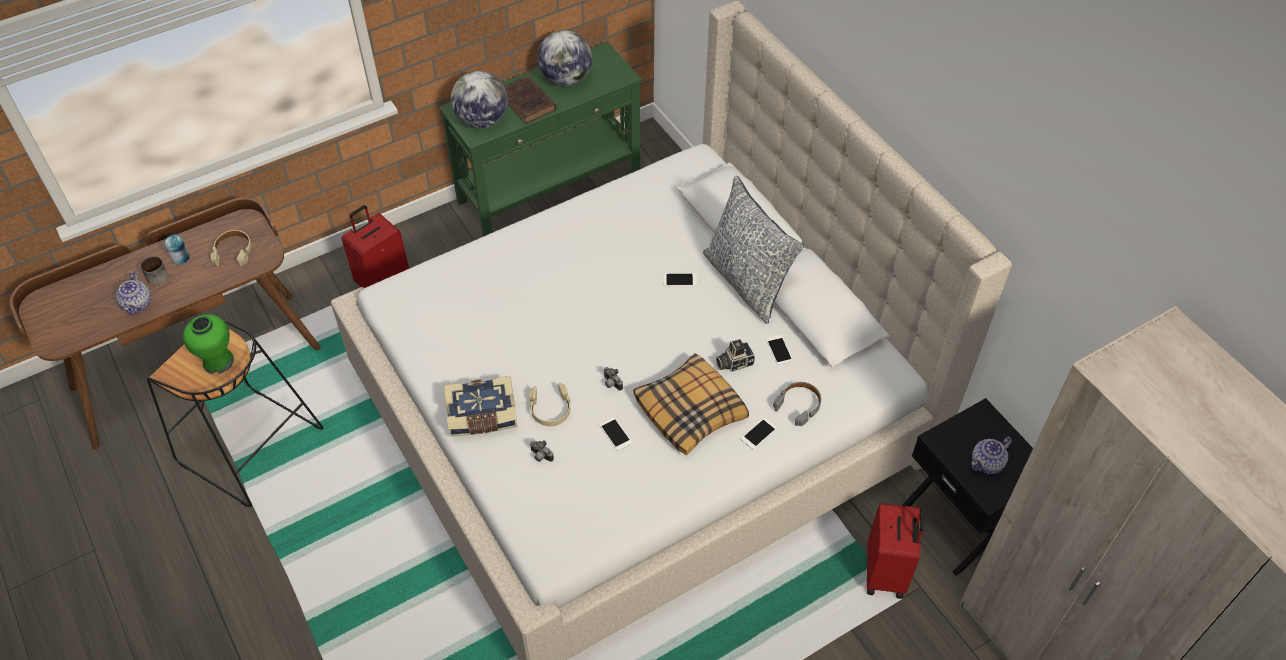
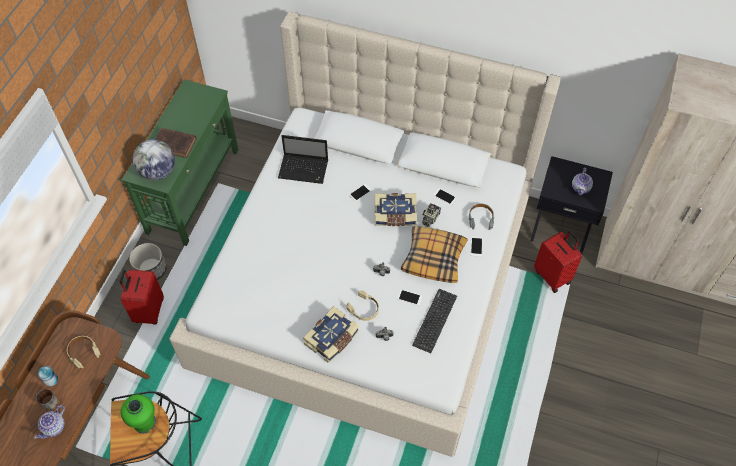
camera: 40 degrees left, 5 degrees up
teapot [116,272,151,315] -> teapot turned 75 degrees clockwise [34,405,65,439]
globe [537,30,592,86] -> none
pillow [703,176,804,324] -> none
none -> planter [129,243,167,280]
none -> laptop [278,135,328,184]
none -> book [375,193,417,226]
none -> keyboard [412,289,457,353]

